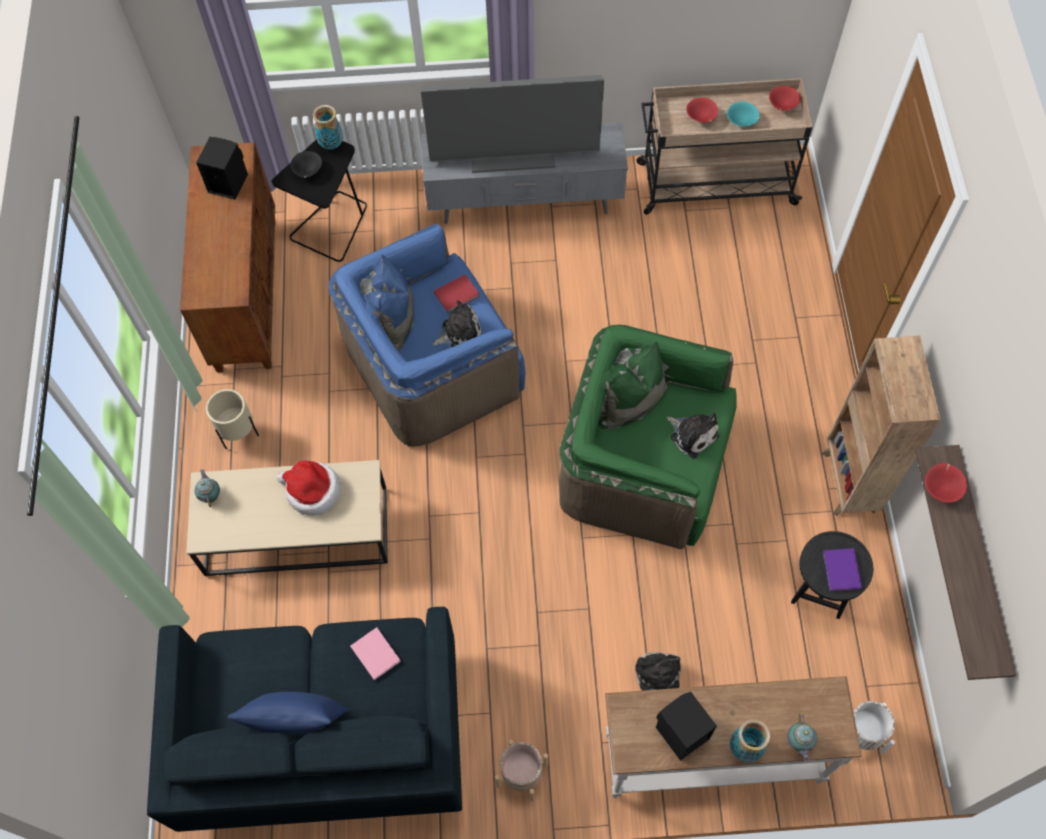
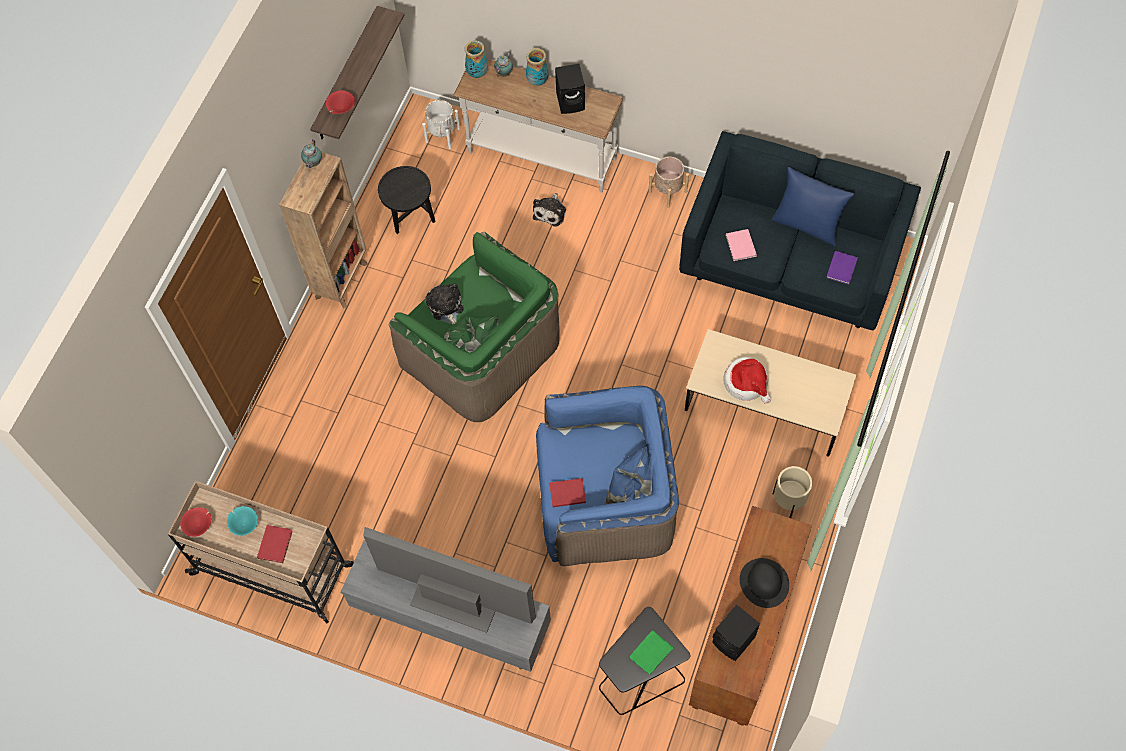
camera: 155 degrees left, 0 degrees up
teapot [195,469,220,507] -> teapot moved to [301,139,322,168]
black bowl [290,151,322,178] -> green book [629,630,673,675]
vase [313,105,343,150] -> vase moved to [465,40,488,78]
plush toy [433,300,481,347] -> none
red bowl [686,98,718,123] -> red book [257,525,293,563]
purple book [822,548,862,591] -> purple book moved to [826,251,858,285]
none -> black hat [740,558,789,608]

